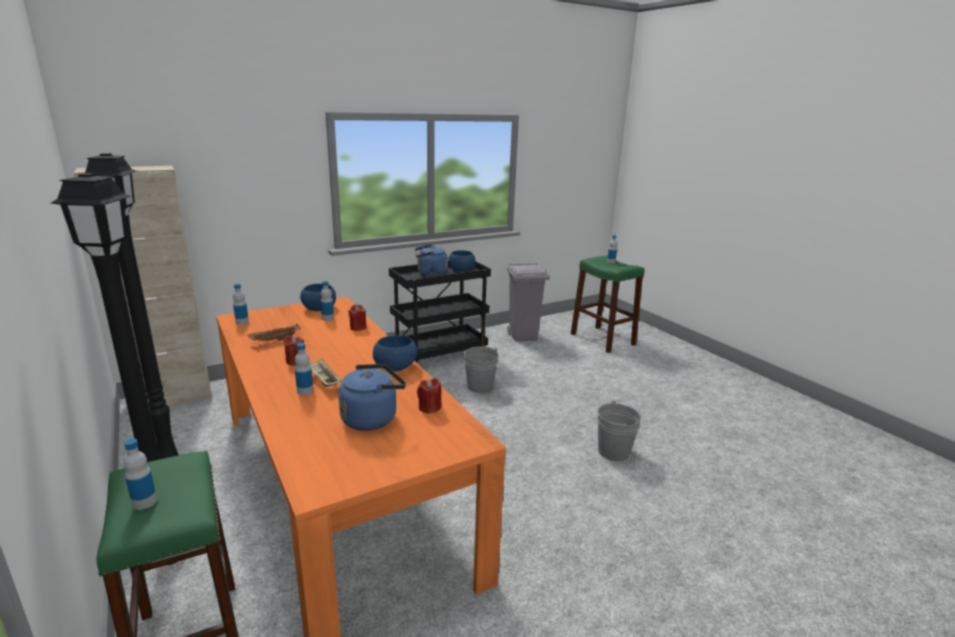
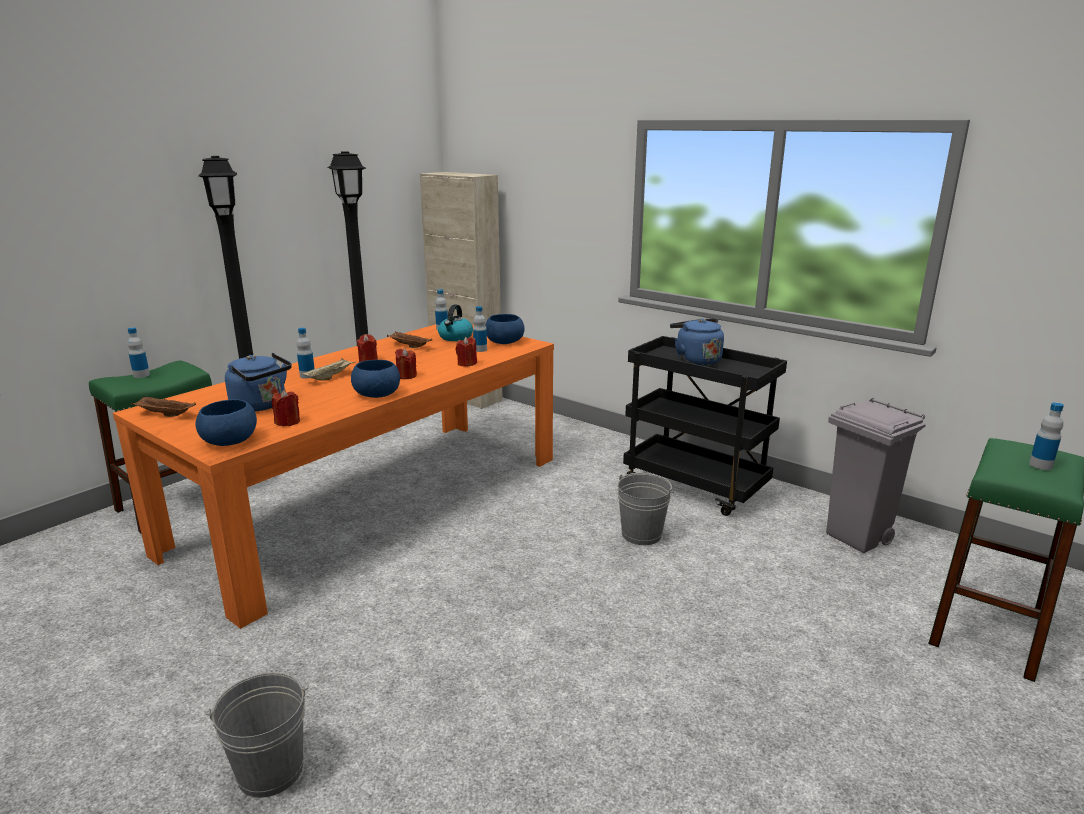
camera: 70 degrees right, 0 degrees up
blue bowl [448,250,476,271] -> blue bowl moved to [195,399,257,446]
grey bucket [597,400,641,461] -> grey bucket moved to [205,672,309,798]
none -> brown tray [131,396,196,417]
none -> red candle [395,348,417,379]
none -> kettle [438,304,473,341]

